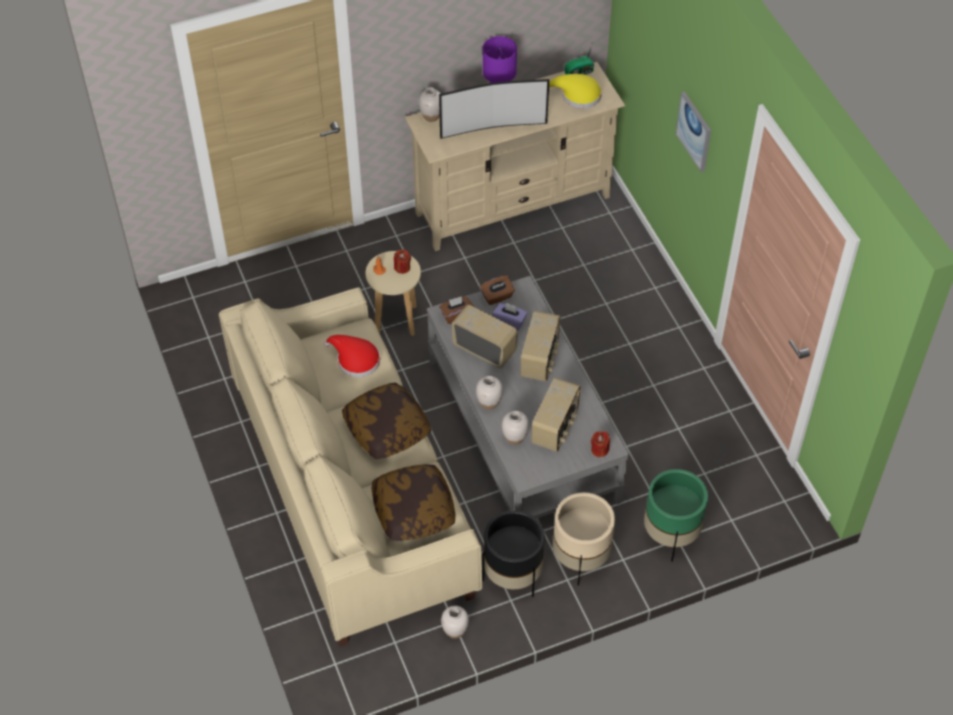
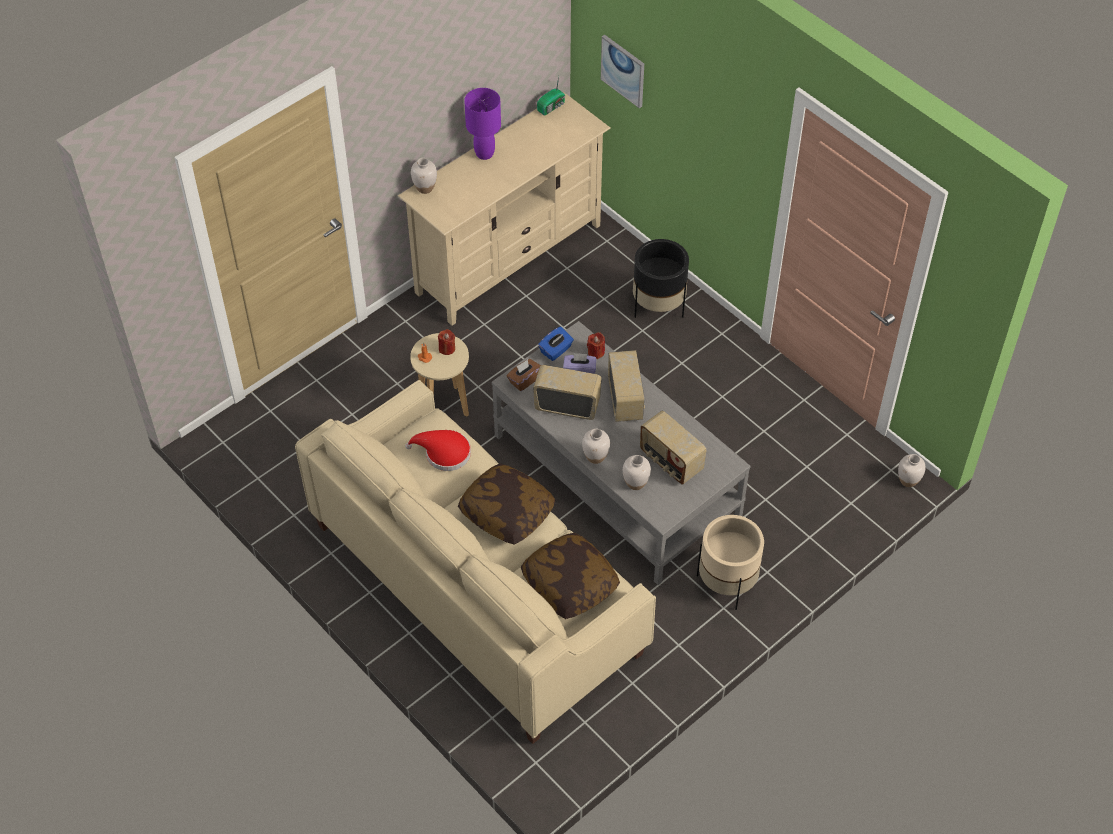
camera: 20 degrees left, 0 degrees up
television [439,79,549,139] -> none
white vase [441,606,469,639] -> white vase moved to [898,454,926,487]
brown tissue box [480,275,515,305] -> blue tissue box [538,327,574,361]
black planter [482,510,545,597] -> black planter moved to [633,239,689,318]
radio [531,377,581,452] -> radio turned 135 degrees clockwise [640,411,706,485]
yellow hat [549,74,602,109] -> none
red candle [591,431,610,458] -> red candle moved to [587,332,605,359]
green planter [644,469,708,562] -> none
picture [676,92,711,172] -> picture moved to [601,35,644,108]

